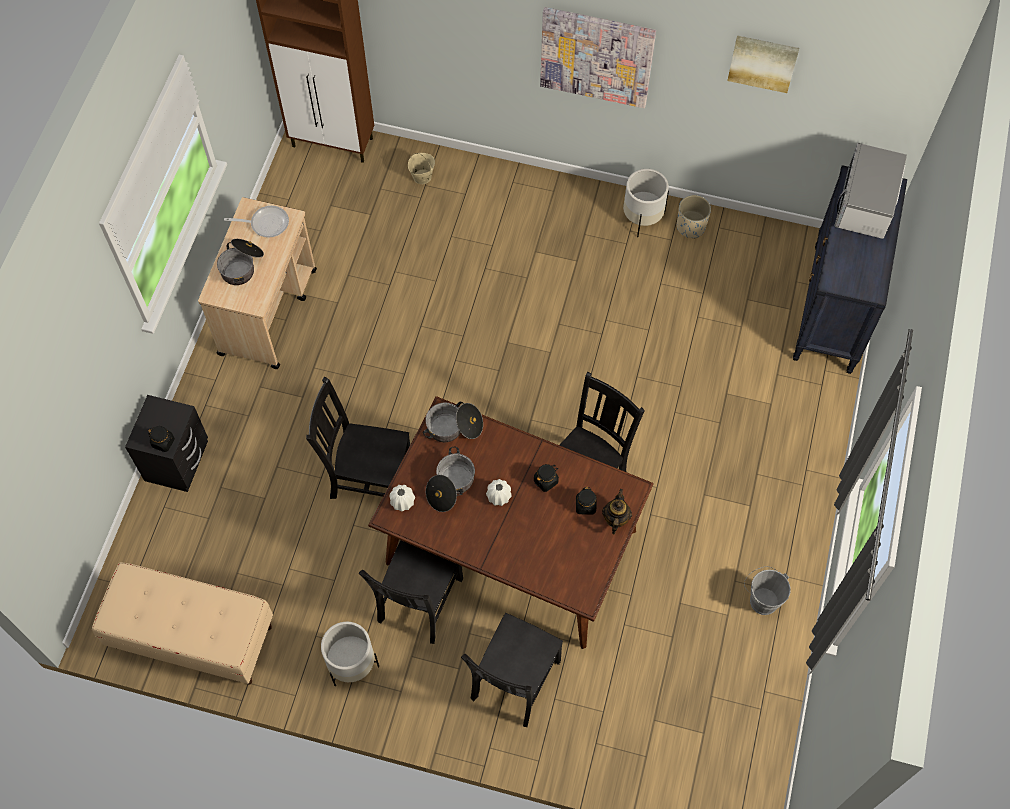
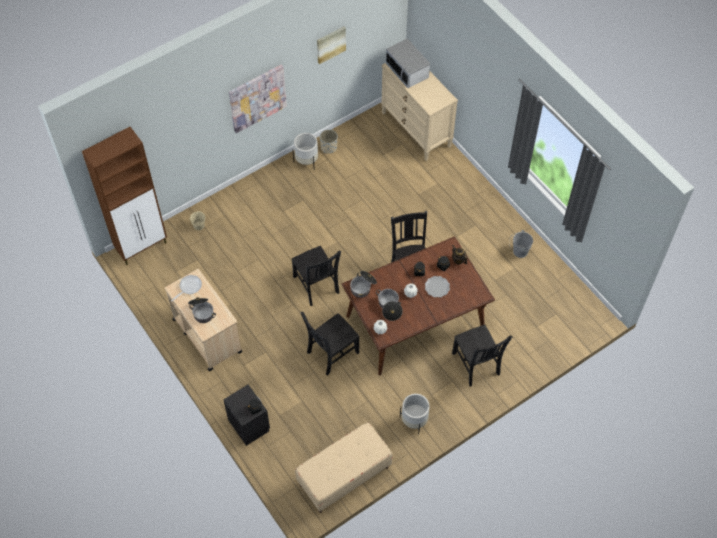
camera: 50 degrees left, 5 degrees down
black chair [359,540,463,644] -> black chair moved to [292,246,341,306]
black dresser [793,165,907,374] -> beige dresser [381,63,458,161]
none -> plate [425,276,450,297]

